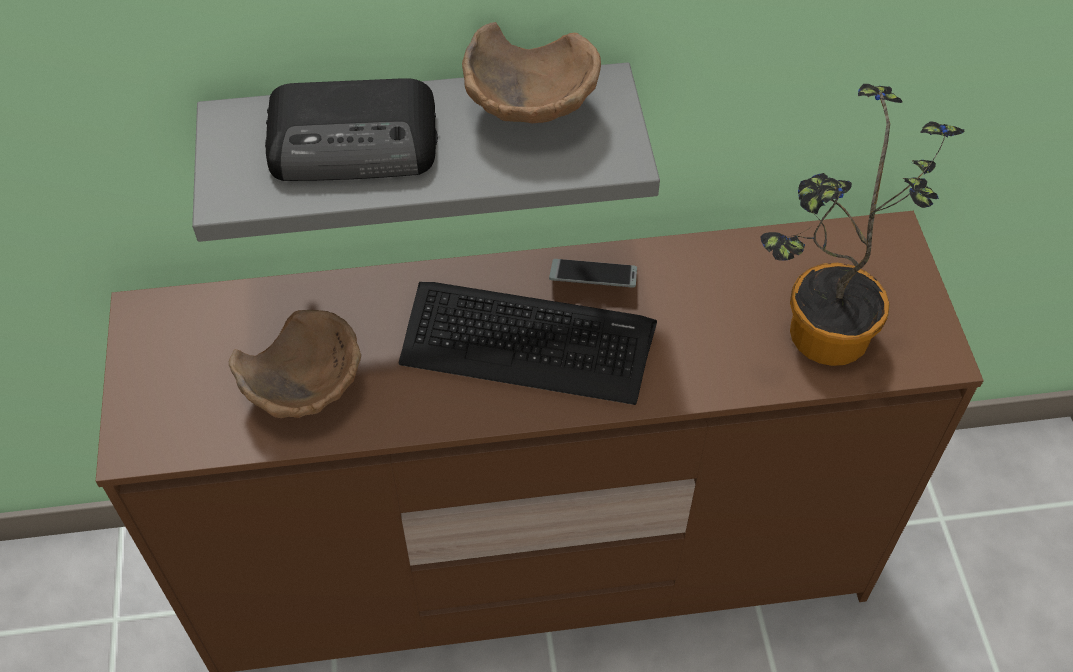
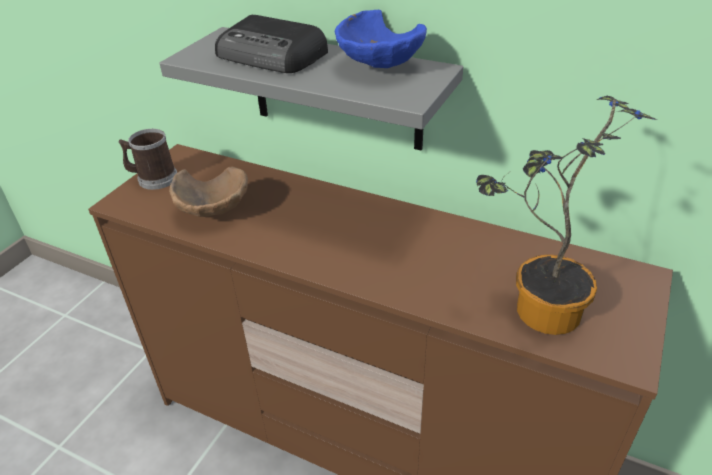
camera: 35 degrees right, 15 degrees down
keyboard [399,282,657,405] -> none
brown bowl [462,22,601,123] -> blue bowl [335,10,427,68]
phone [549,259,637,287] -> none
none -> mug [119,129,177,190]

